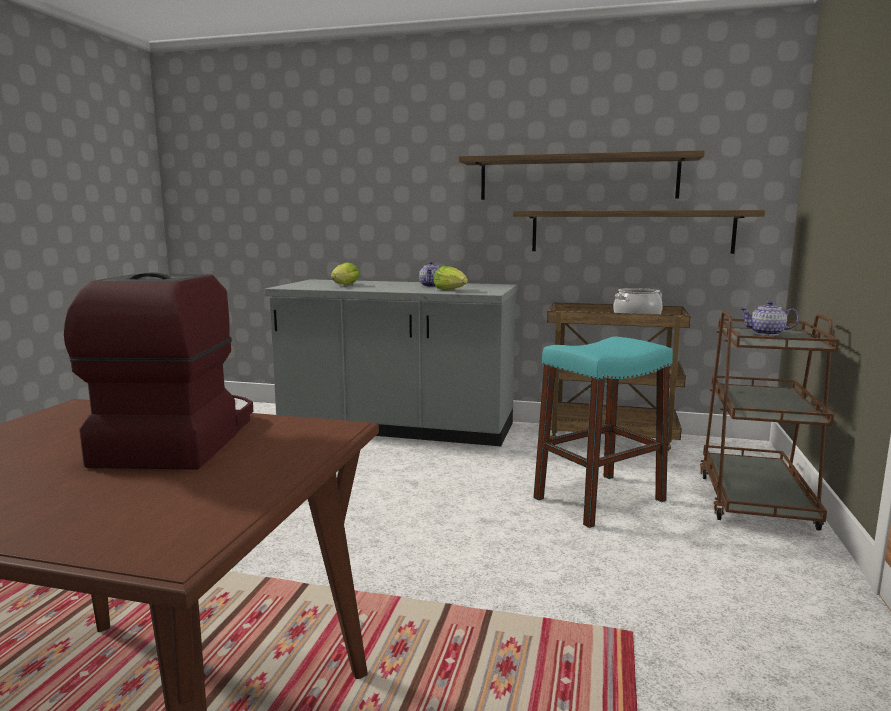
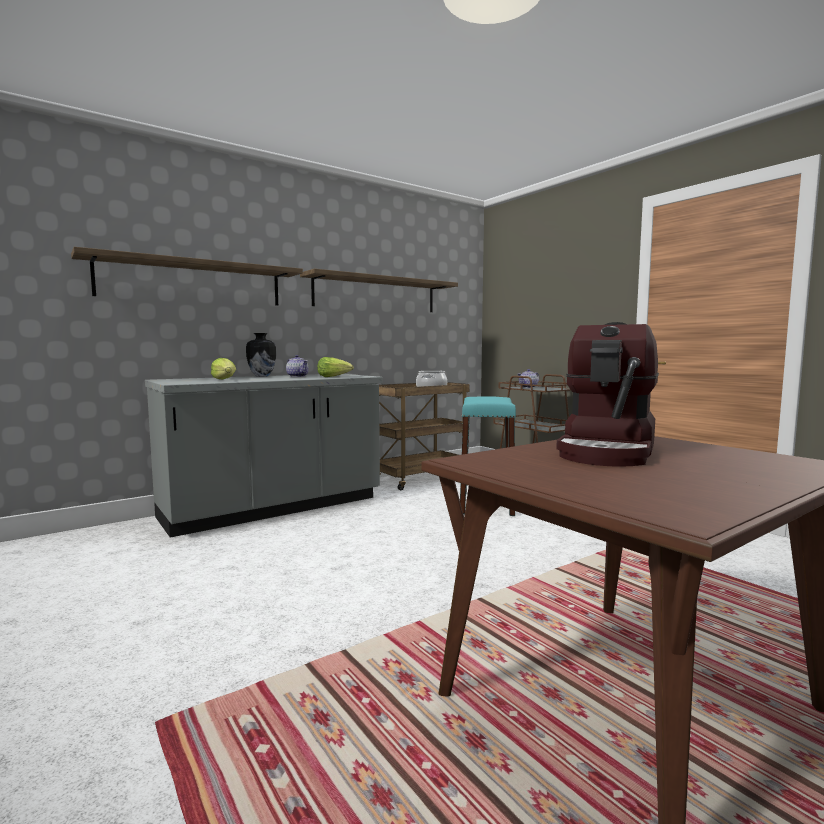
camera: 50 degrees left, 5 degrees down
coffee machine [64,272,254,470] -> coffee machine turned 105 degrees counterclockwise [556,322,659,467]
shelf [513,210,765,254] -> shelf moved to [71,247,303,305]
none -> vase [246,333,276,377]

